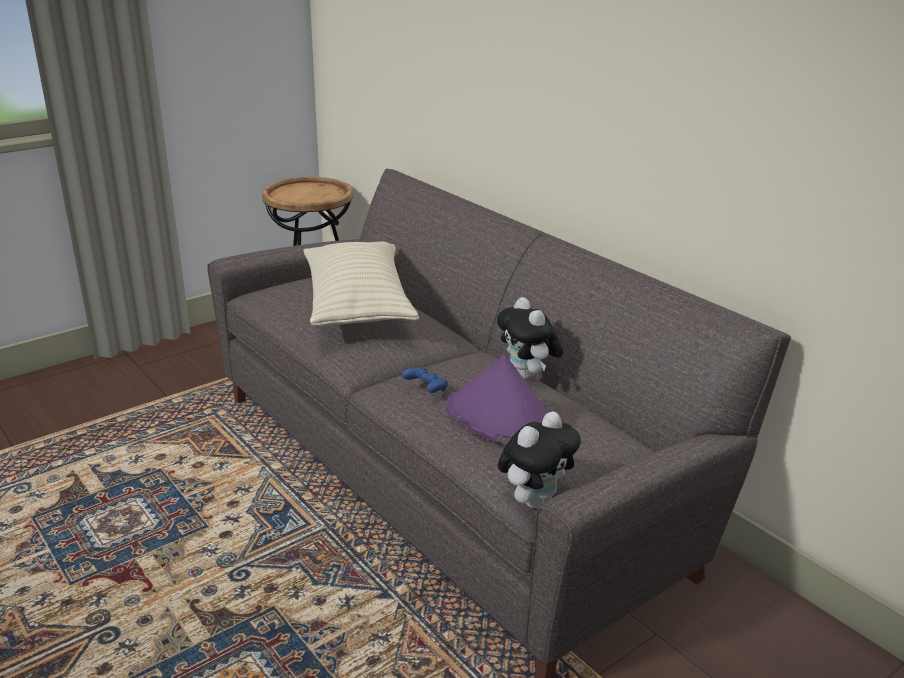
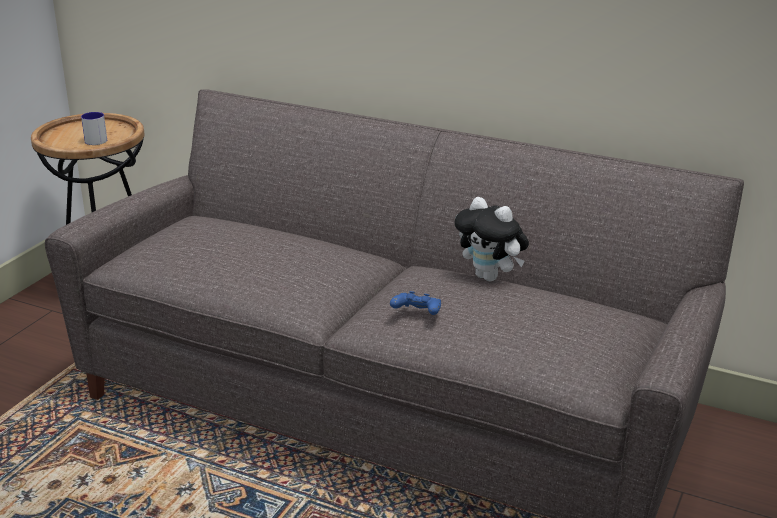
camera: 25 degrees left, 0 degrees up
beige pillow [303,242,419,326] -> none
purple hat [446,355,549,445] -> none
plush toy [498,411,581,509] -> none
none -> mug [81,112,107,145]

